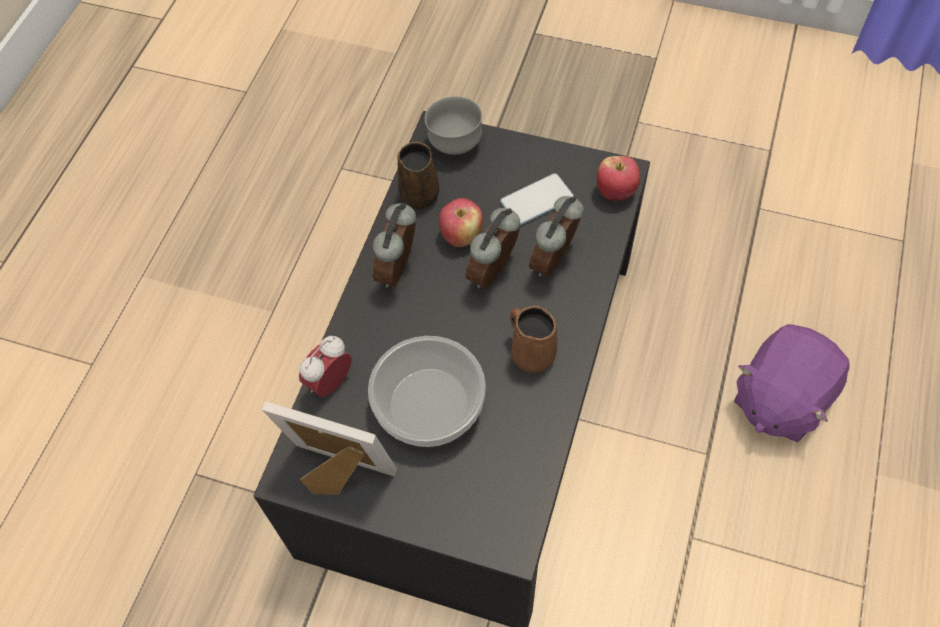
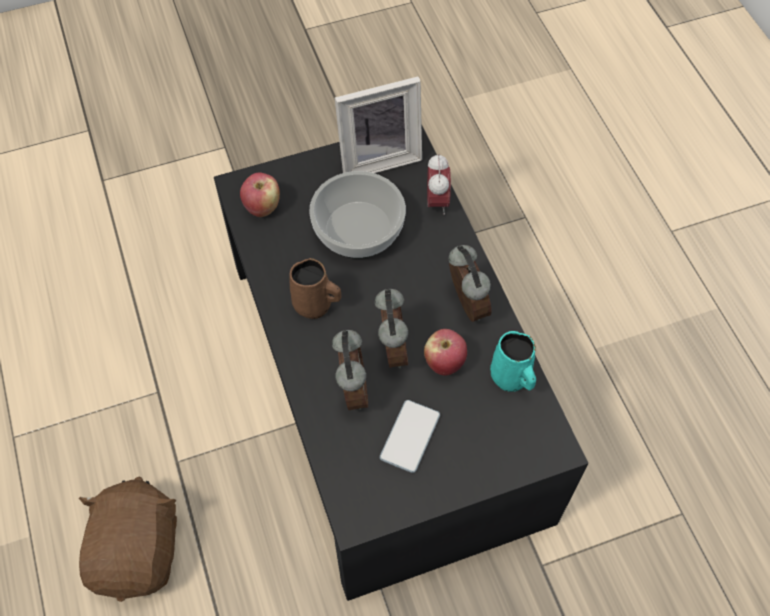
camera: 140 degrees right, 0 degrees up
brown mug [397,142,439,209] -> turquoise mug [490,331,536,392]
grey bowl [425,96,482,155] -> none
apple [597,156,640,201] -> apple moved to [240,173,280,217]
purple plush toy [734,324,850,442] -> brown plush toy [79,476,177,602]

